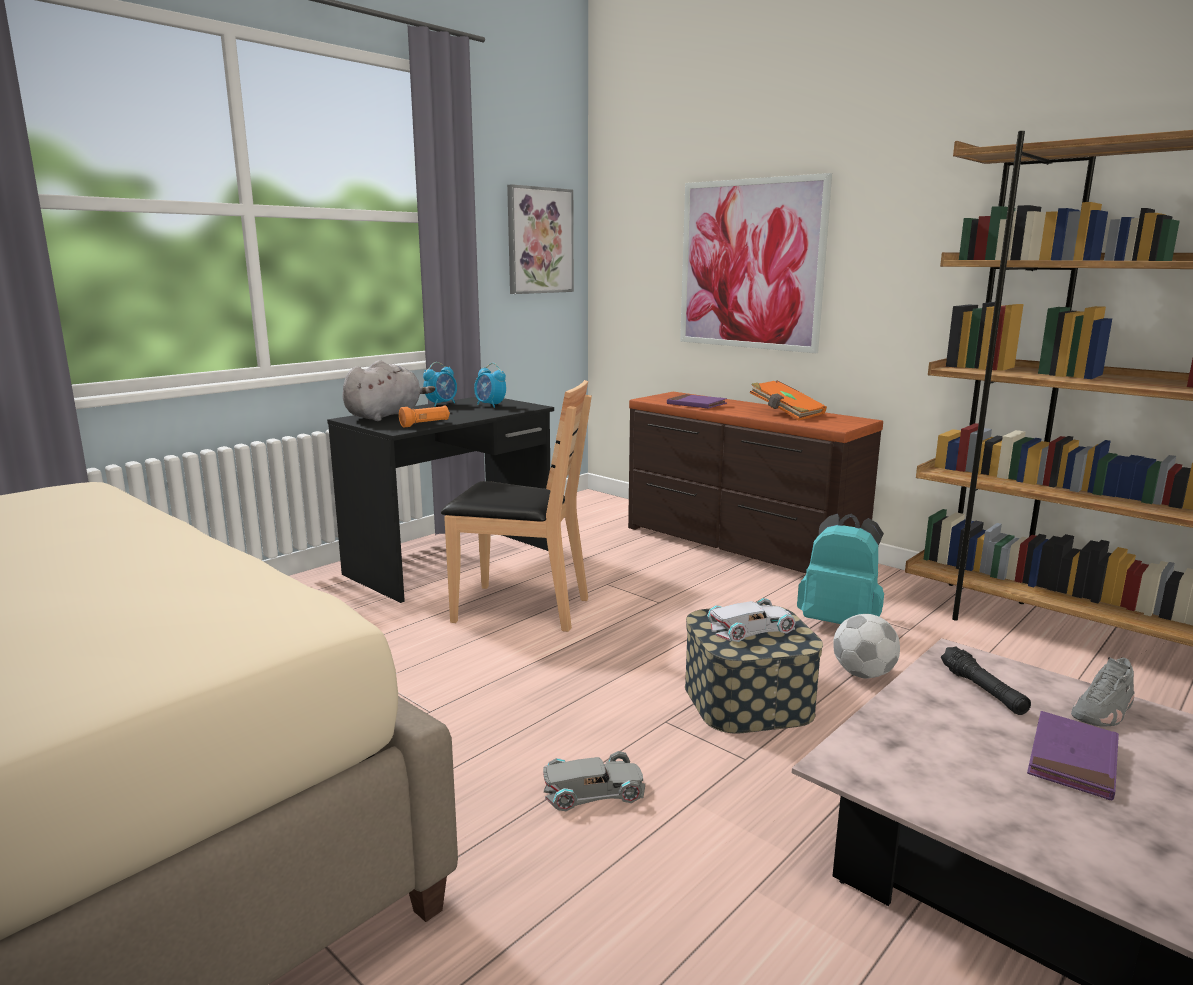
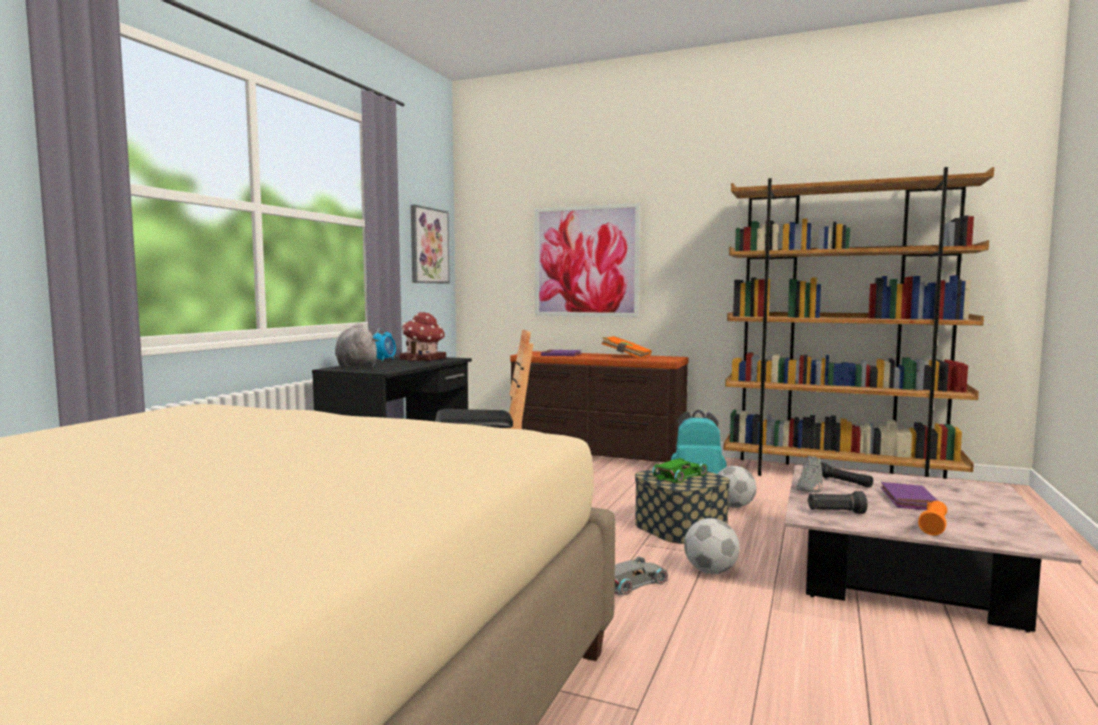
camera: 20 degrees left, 10 degrees down
grey plush toy [343,360,435,421] -> grey plush toy turned 45 degrees counterclockwise [335,323,378,368]
orange flashlight [399,405,450,428] -> orange flashlight moved to [918,501,947,535]
alarm clock [474,363,506,408] -> toy house [399,312,446,361]
white toy car [707,598,796,642] -> green toy car [652,458,707,483]
grey shoe [1071,657,1134,727] -> grey shoe moved to [796,456,823,492]
none -> football [684,518,740,574]
none -> black flashlight [807,491,867,514]

